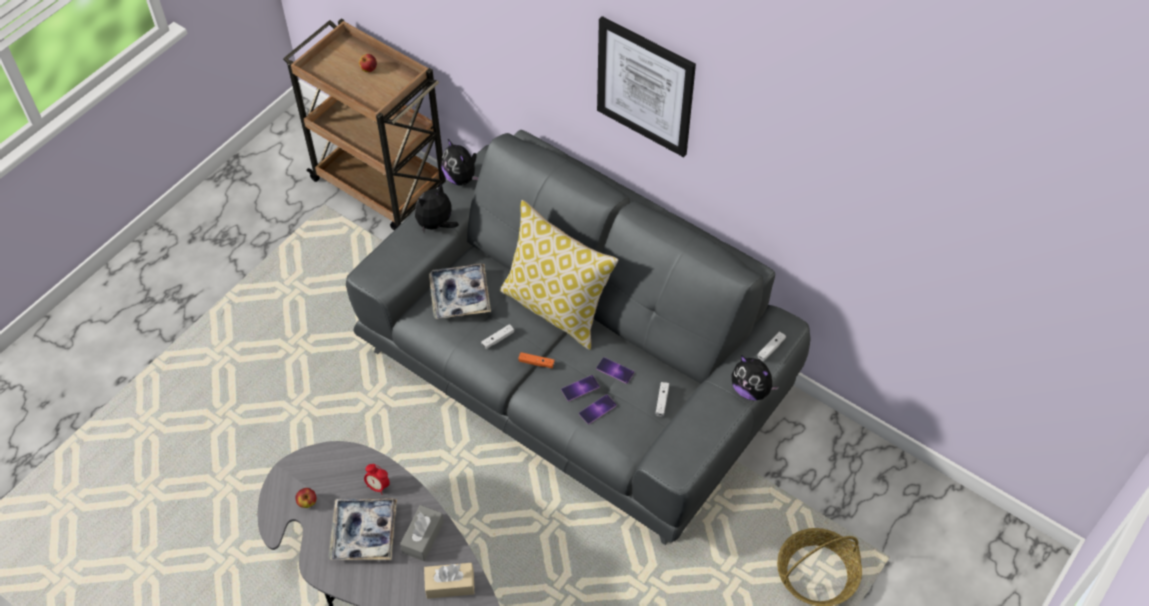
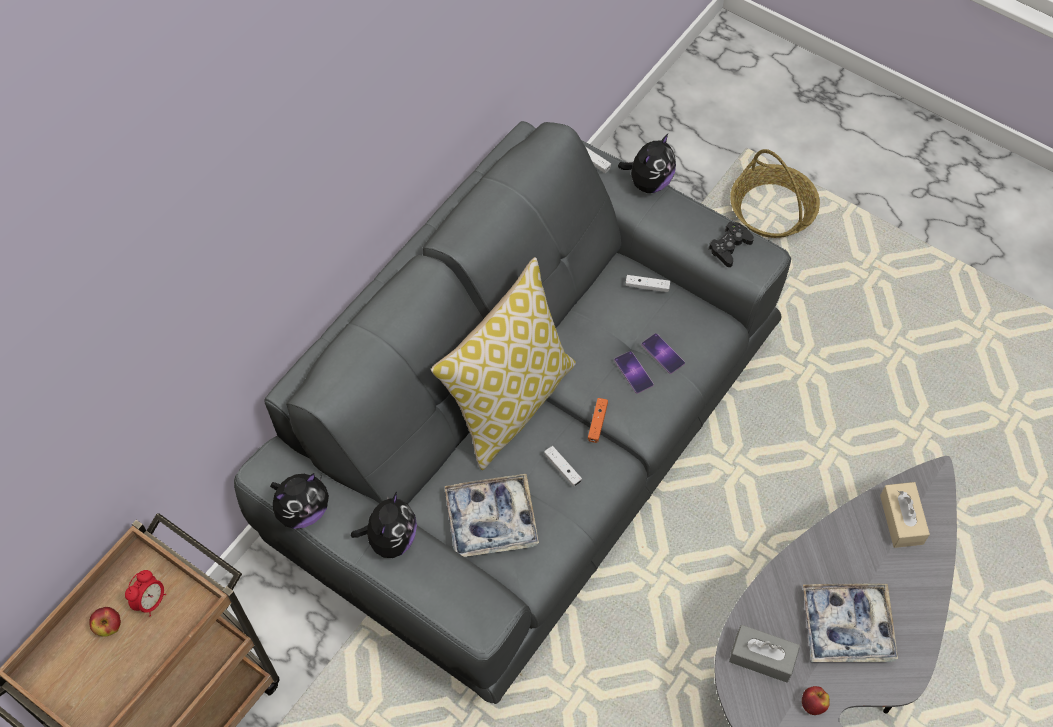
camera: 90 degrees left, 5 degrees up
alarm clock [364,464,390,495] -> alarm clock moved to [125,570,166,617]
grey tissue box [400,505,444,561] -> grey tissue box moved to [729,625,800,683]
plush toy [415,183,459,232] -> plush toy turned 120 degrees counterclockwise [351,492,417,558]
phone [596,357,635,384] -> none
picture [597,16,696,157] -> none
none -> black game controller [708,221,754,267]

